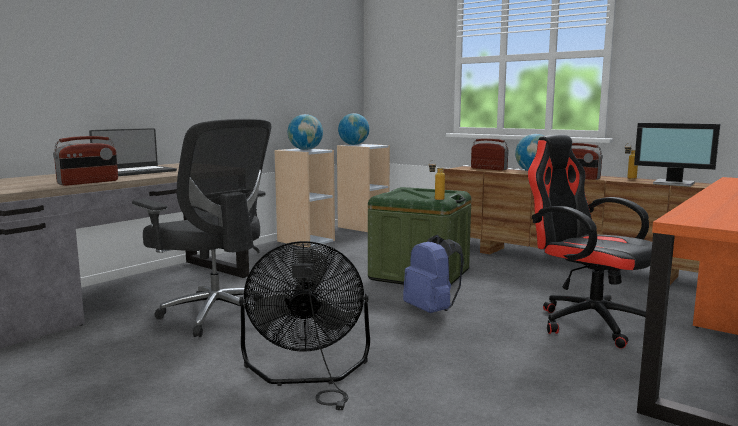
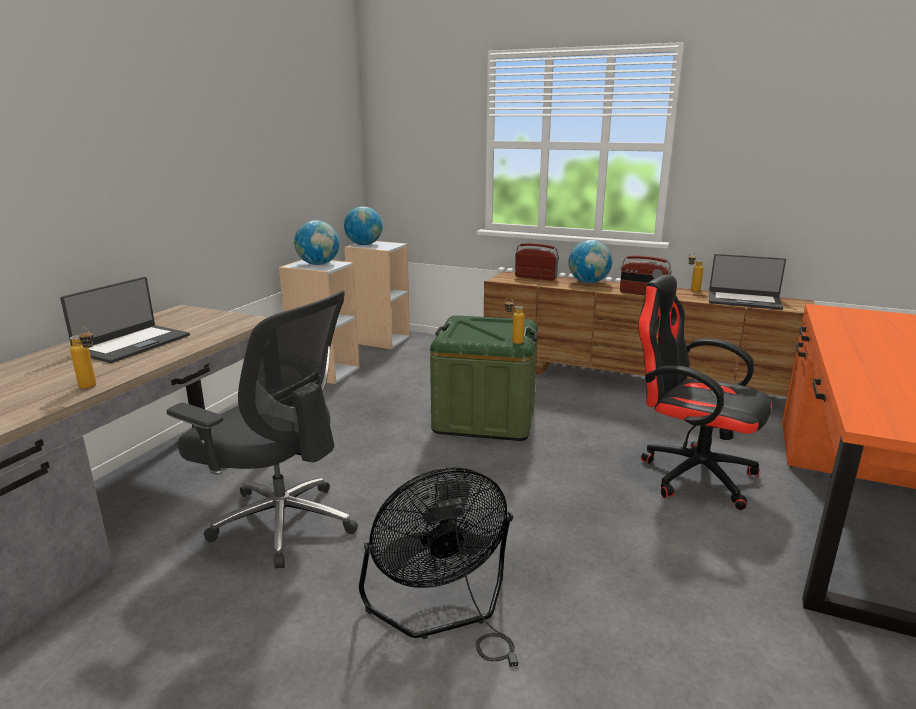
camera: 15 degrees left, 10 degrees up
radio [53,136,118,186] -> bottle [70,327,96,389]
blue backpack [403,235,464,313] -> none
monitor [634,123,720,187] -> laptop [709,254,786,310]

